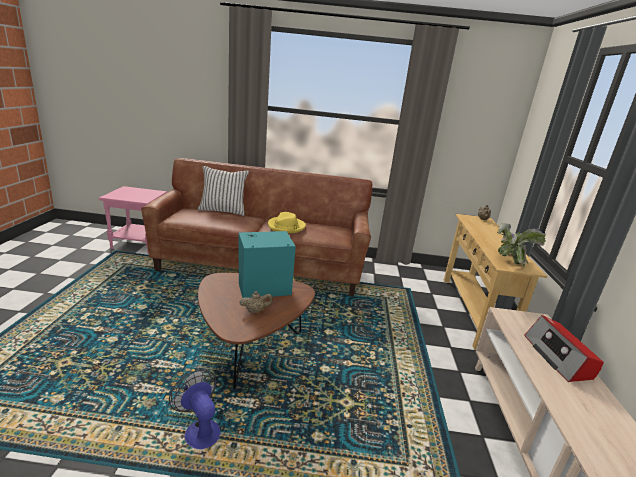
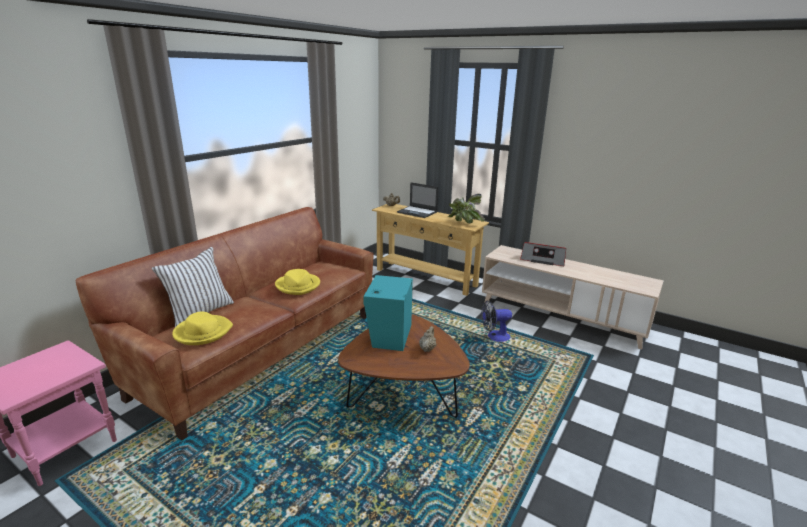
camera: 60 degrees left, 0 degrees up
fan [169,369,220,449] -> fan moved to [482,301,512,342]
none -> yellow hat [172,312,233,345]
none -> laptop [397,182,439,218]

